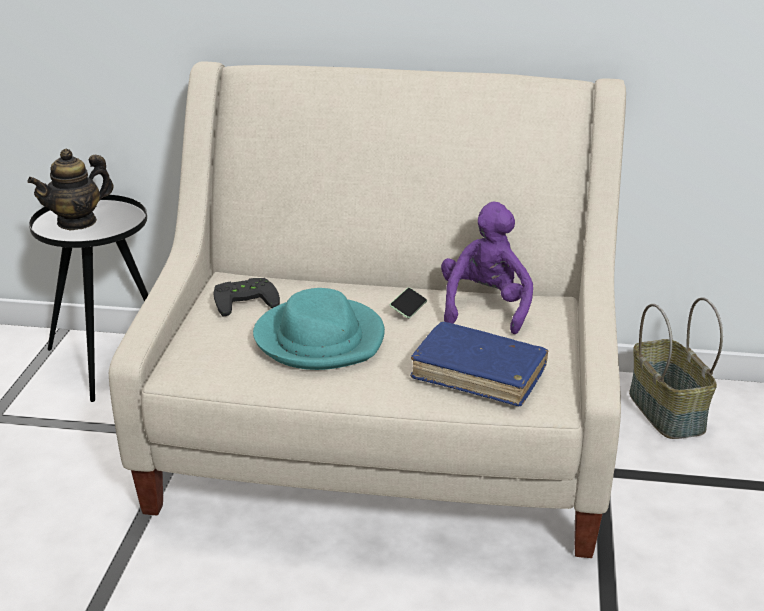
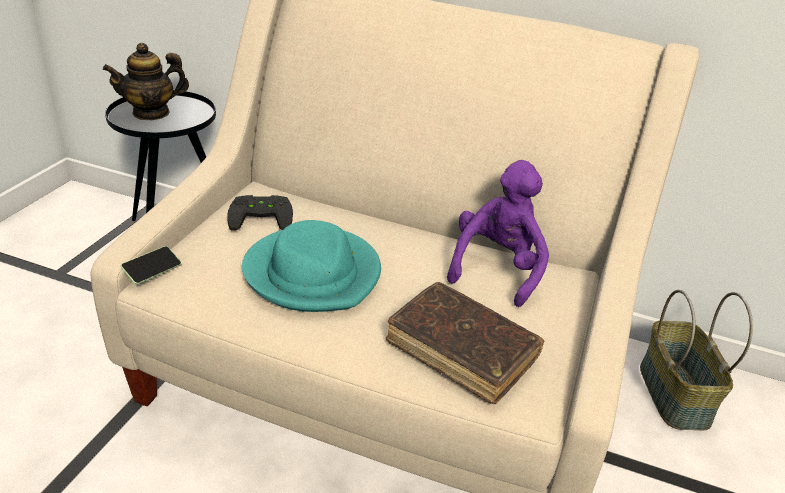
camera: 10 degrees right, 5 degrees up
phone [390,287,427,318] -> phone moved to [121,246,182,284]
blue book [410,322,548,406] -> brown book [386,282,544,404]

